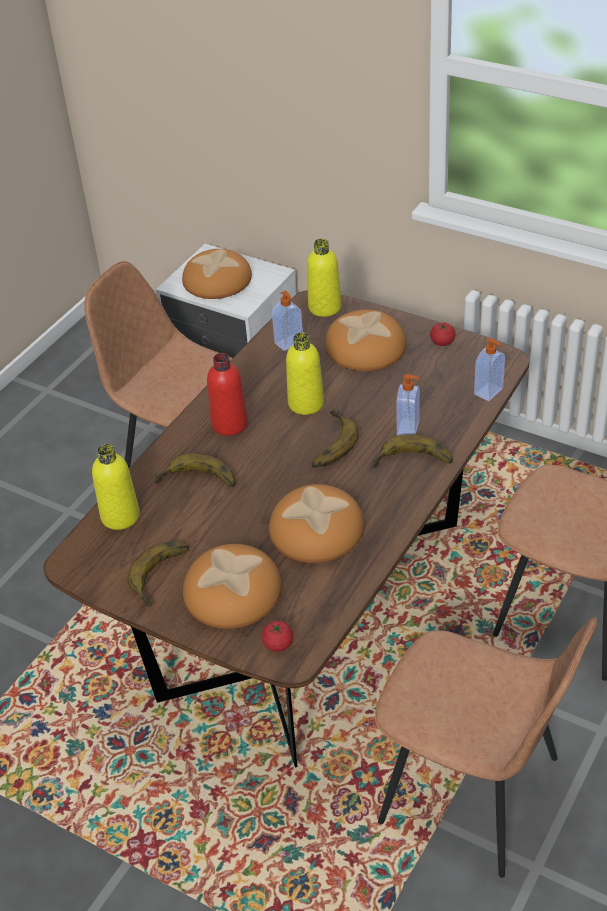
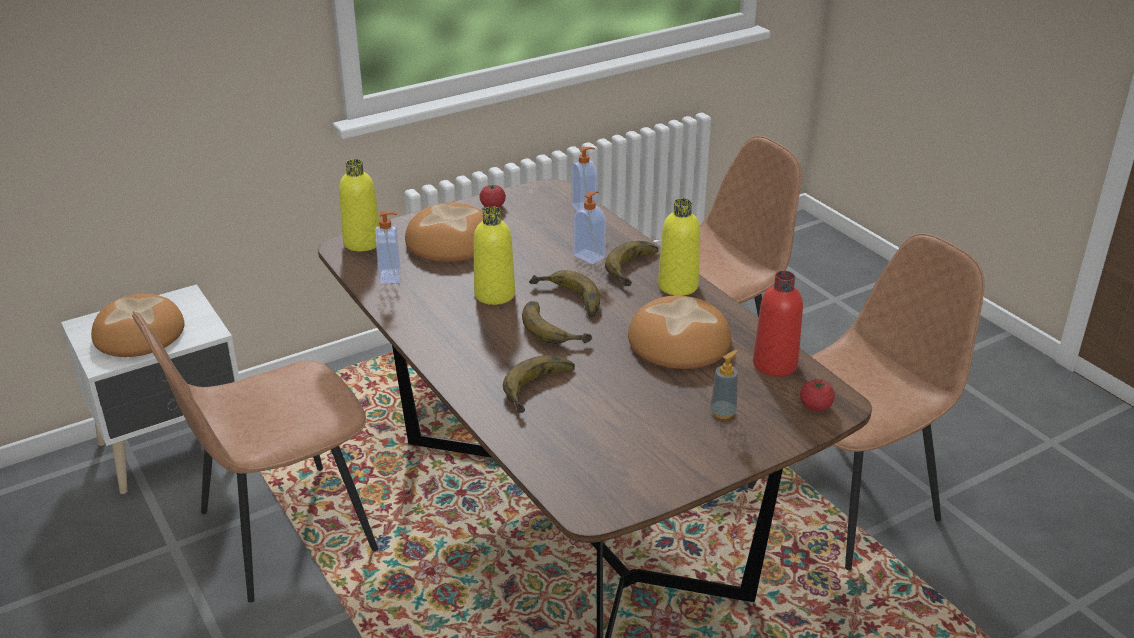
camera: 65 degrees left, 10 degrees down
yellow bottle [92,444,140,530] -> yellow bottle moved to [658,198,700,296]
banana [128,541,189,607] -> banana moved to [522,301,592,344]
bread [183,544,282,629] -> soap dispenser [710,350,738,419]
red bottle [207,353,248,436] -> red bottle moved to [753,271,803,377]

